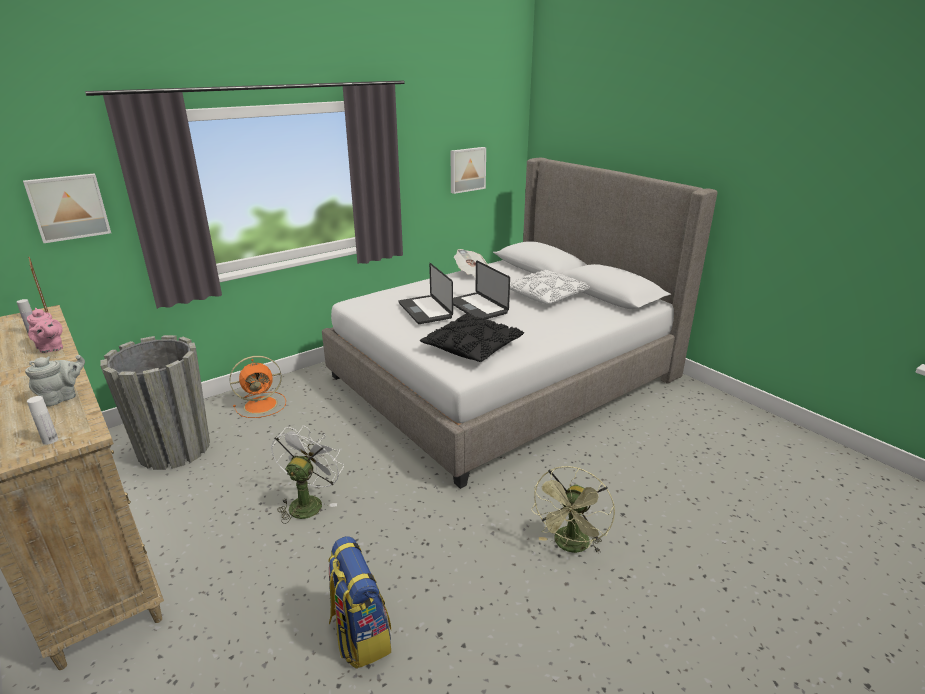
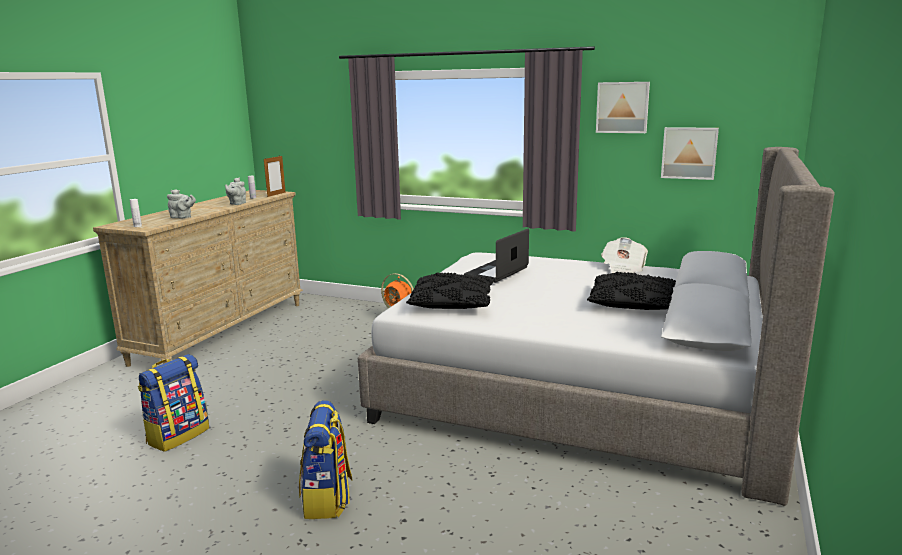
camera: 60 degrees right, 10 degrees down
picture [23,174,111,243] -> picture moved to [596,82,650,133]
pink teapot [27,308,63,353] -> grey teapot [225,178,246,205]
grey planter [100,335,210,470] -> none
white fan [271,425,344,524] -> none
laptop [453,261,510,320] -> none
white pillow [510,270,590,304] -> black pillow [587,272,676,310]
green fan [531,466,615,553] -> backpack [299,400,353,519]

